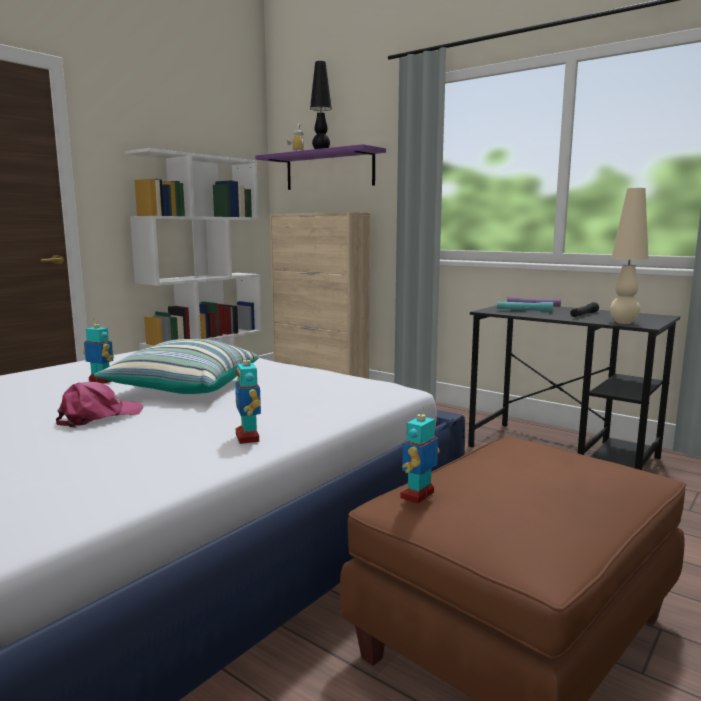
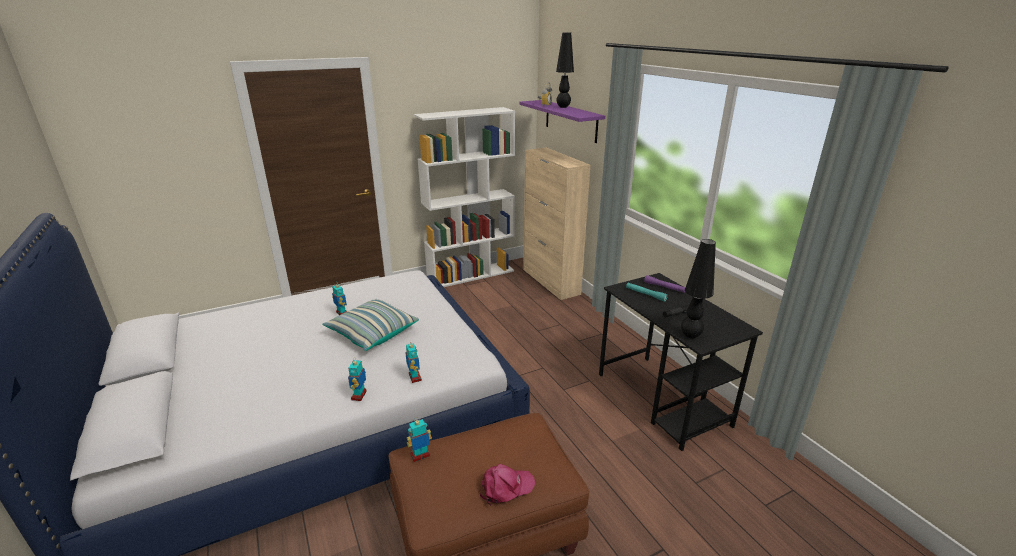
camera: 25 degrees right, 15 degrees up
pink cap [56,382,144,427] -> pink cap moved to [480,464,535,506]
beige table lamp [610,188,648,324] -> black table lamp [681,239,716,339]
none -> toy robot [405,343,422,383]

